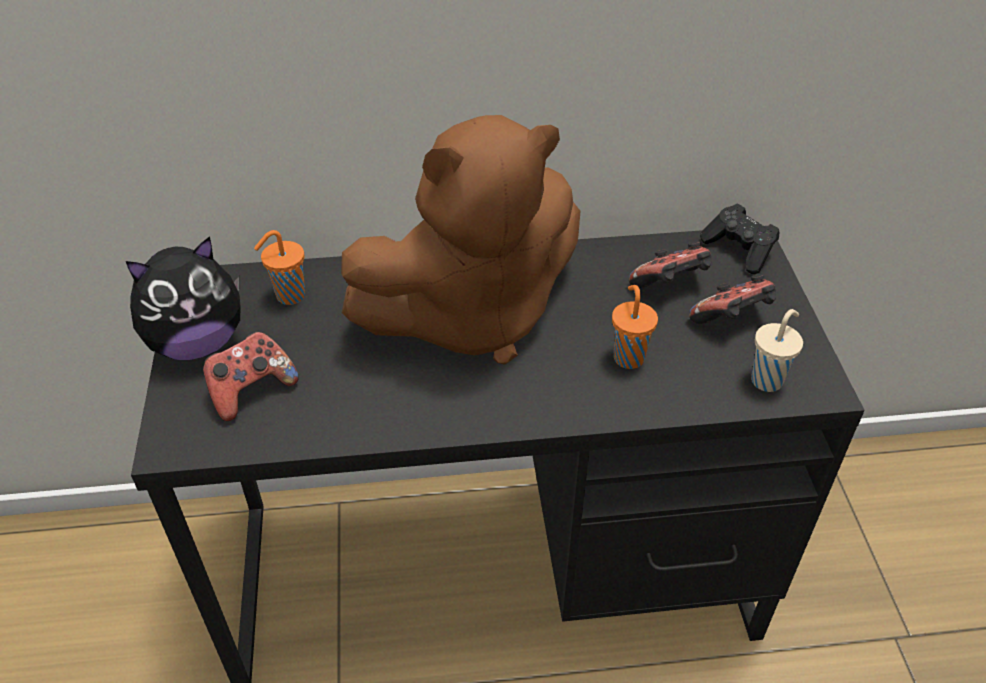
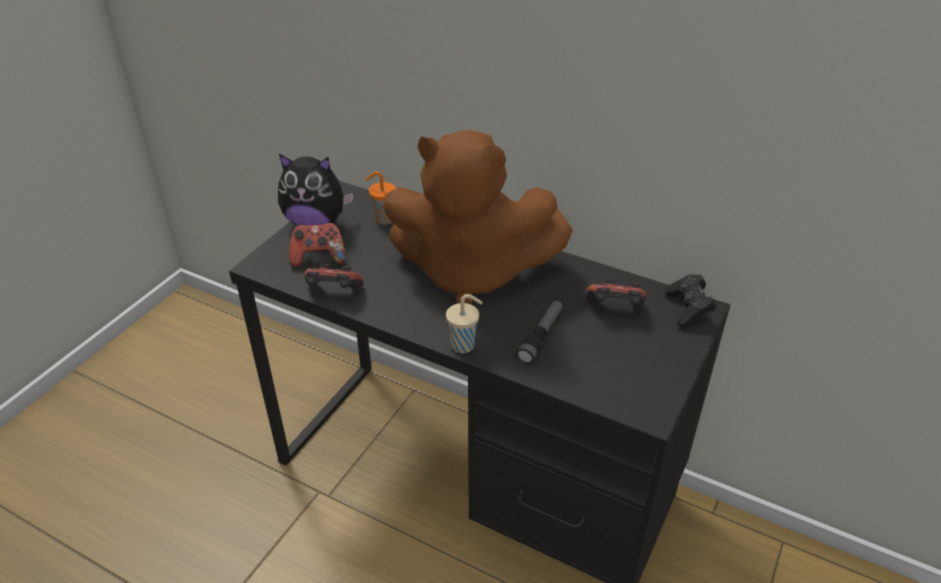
camera: 35 degrees right, 5 degrees down
orange cup [612,285,658,369] -> flashlight [516,299,564,365]
game controller [689,274,776,324] -> game controller moved to [304,263,364,290]
beige cup [751,309,803,392] -> beige cup moved to [446,294,483,353]

